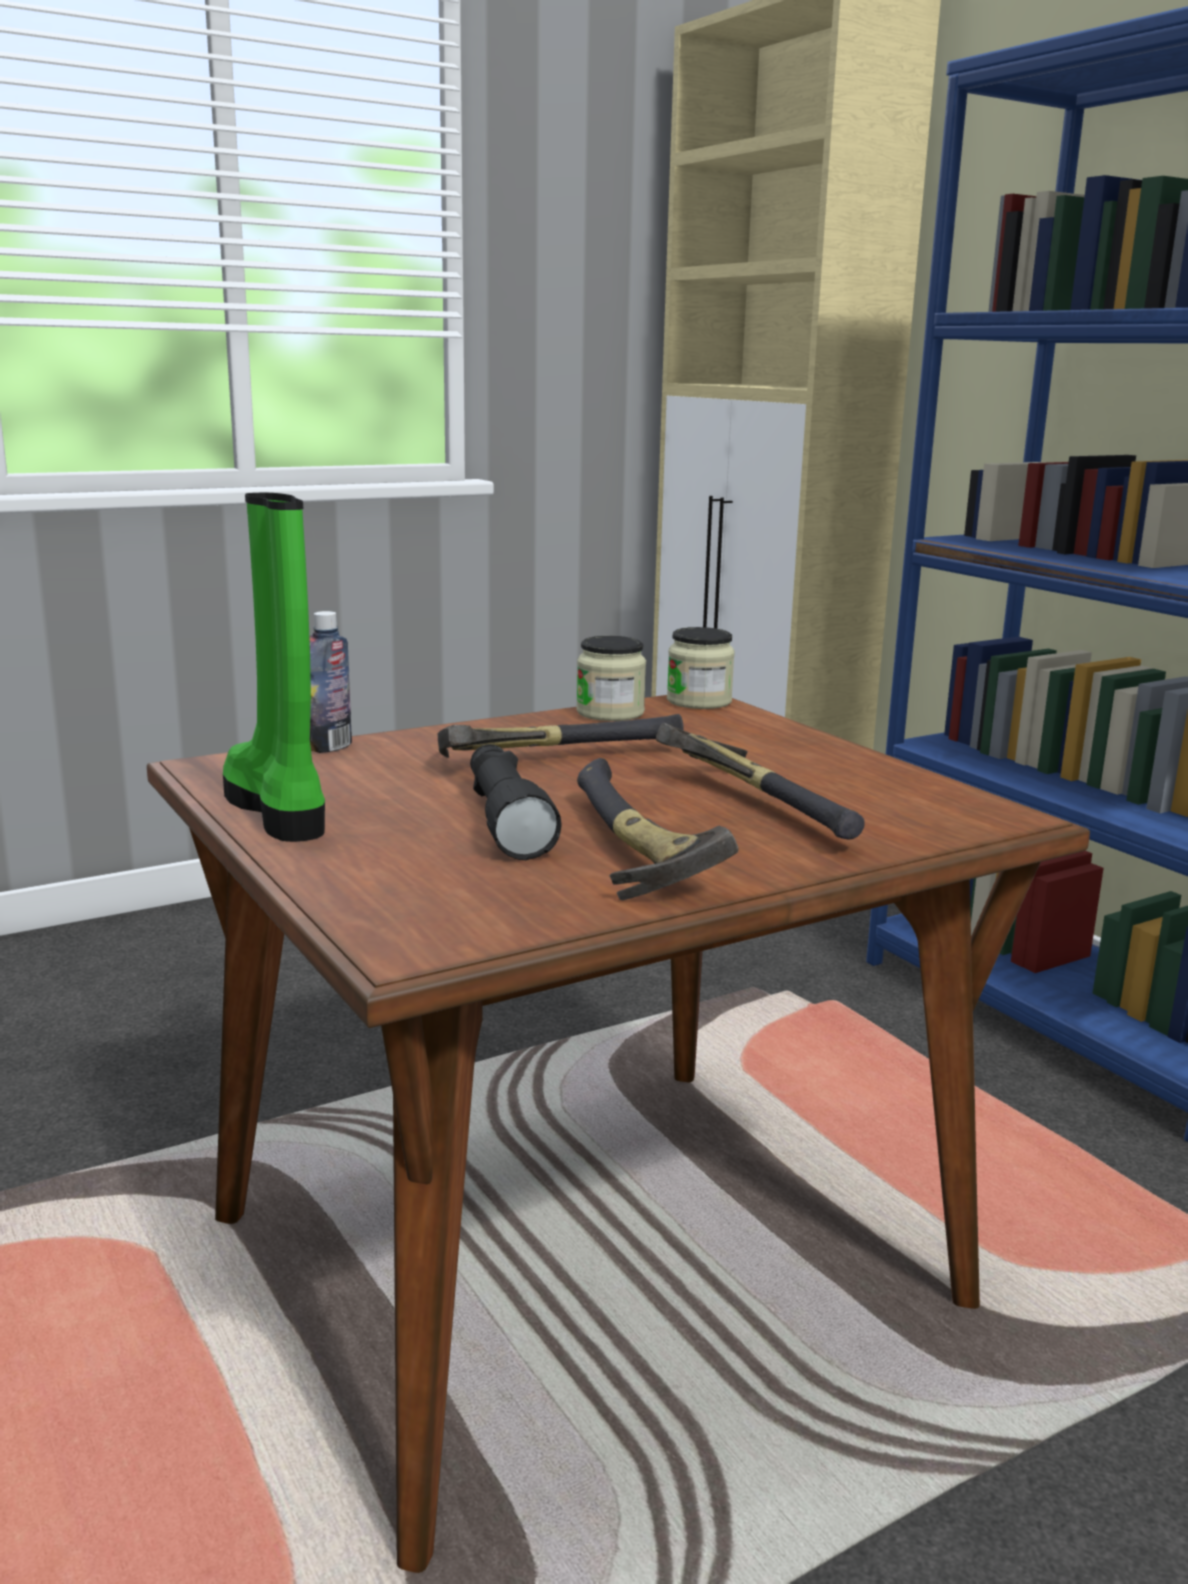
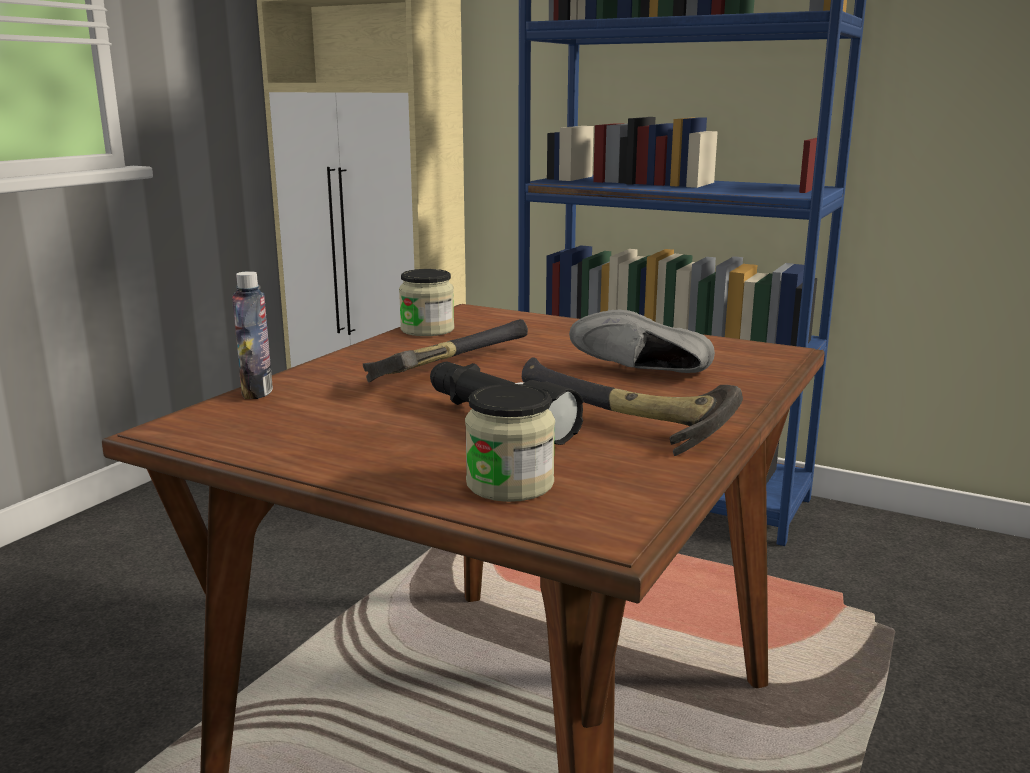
camera: 30 degrees left, 0 degrees up
green boot [223,493,325,842] -> none
hammer [656,723,865,839] -> grey shoe [569,309,715,373]
jar [667,627,735,709] -> jar moved to [465,384,555,502]

